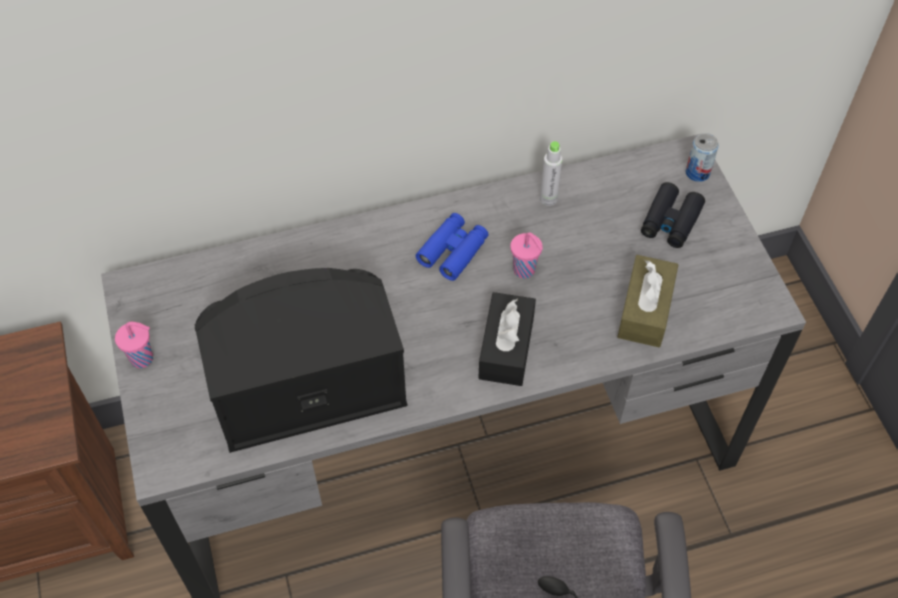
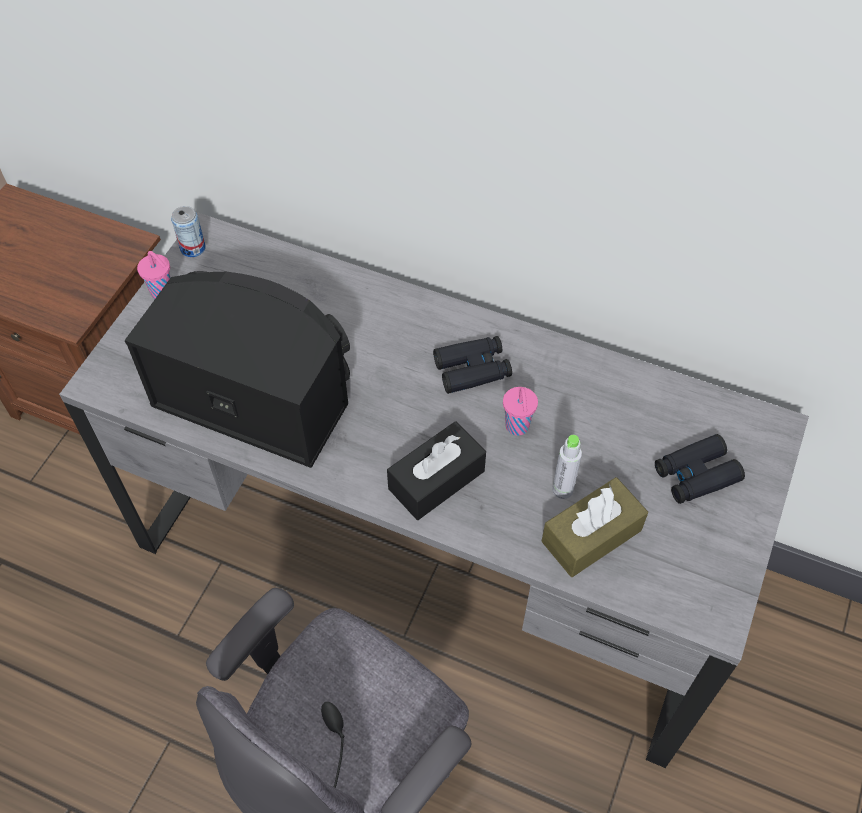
camera: 40 degrees right, 0 degrees up
blue binoculars [416,213,488,281] -> black binoculars [433,336,512,394]
grey bottle [540,141,563,206] -> grey bottle moved to [552,435,582,499]
can [686,133,719,182] -> can moved to [171,206,206,257]

